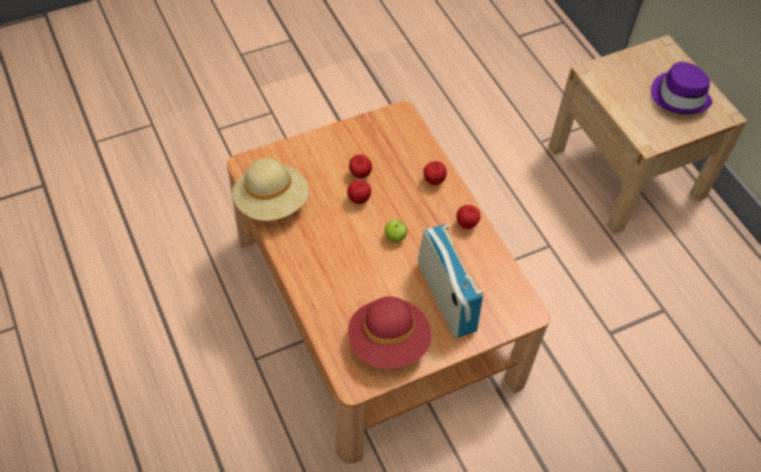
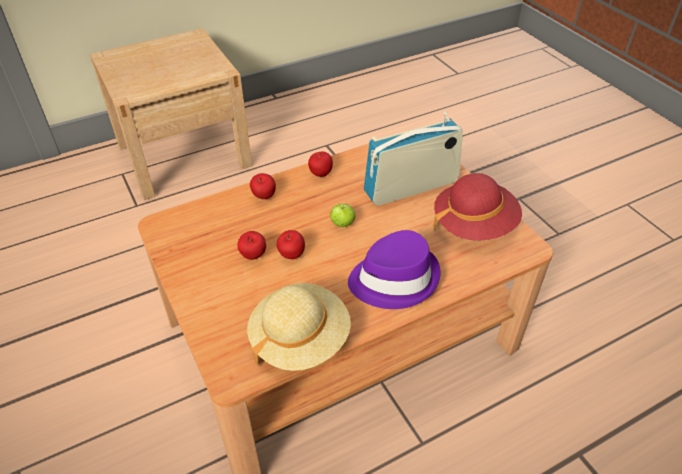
camera: 90 degrees left, 10 degrees down
purple hat [651,62,712,114] -> purple hat moved to [348,230,441,309]

